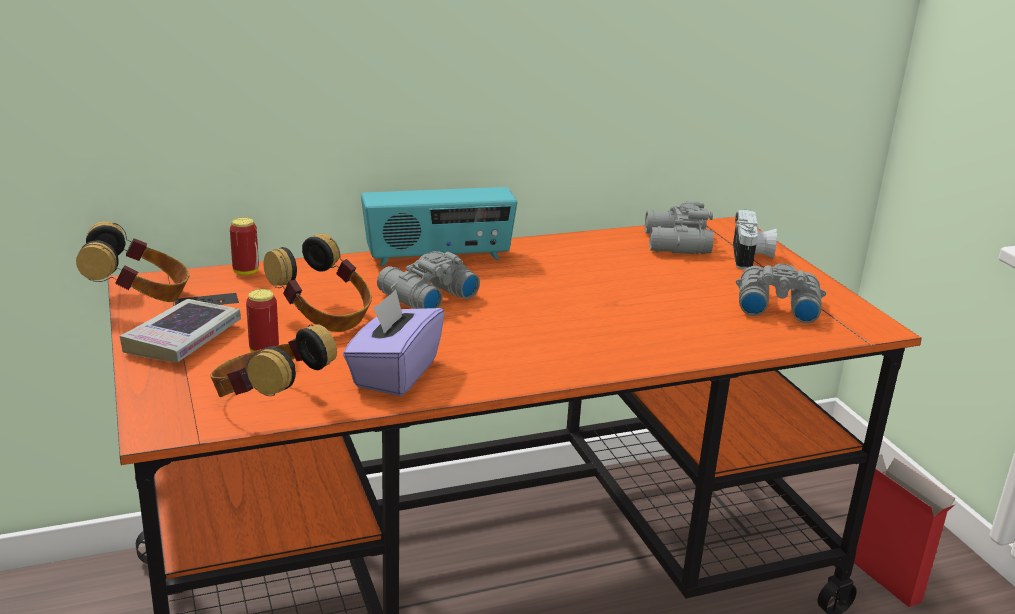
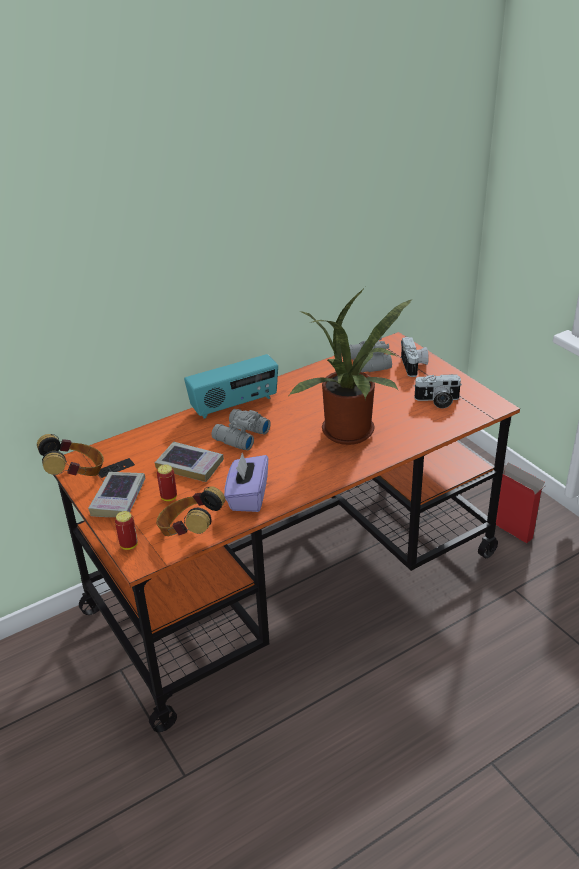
camera: 10 degrees left, 10 degrees up
can [230,217,259,275] -> can moved to [115,511,138,550]
headphones [263,233,372,332] -> book [155,442,224,482]
grey binoculars [736,264,826,323] -> camera [413,374,461,408]
none -> potted plant [289,288,413,445]

